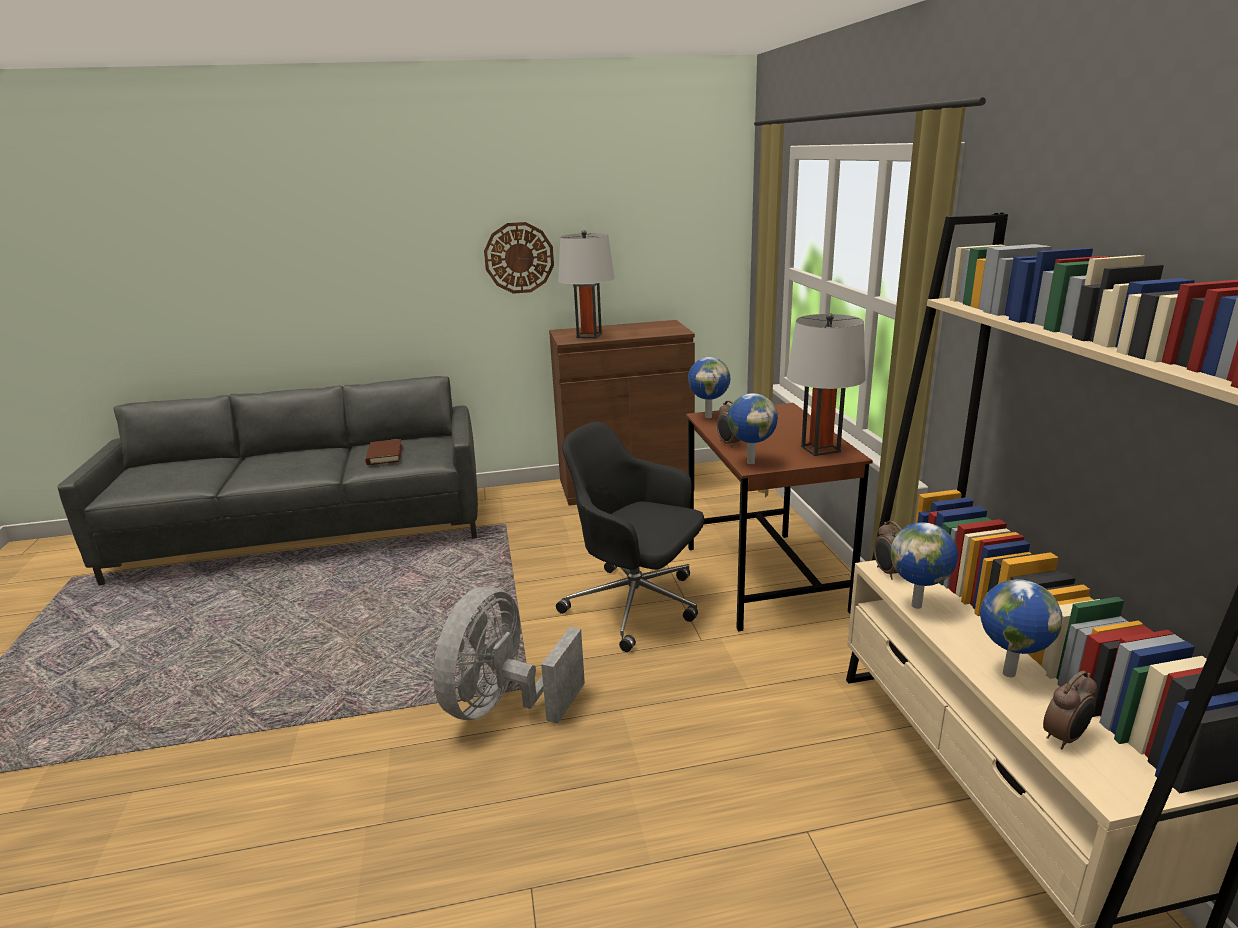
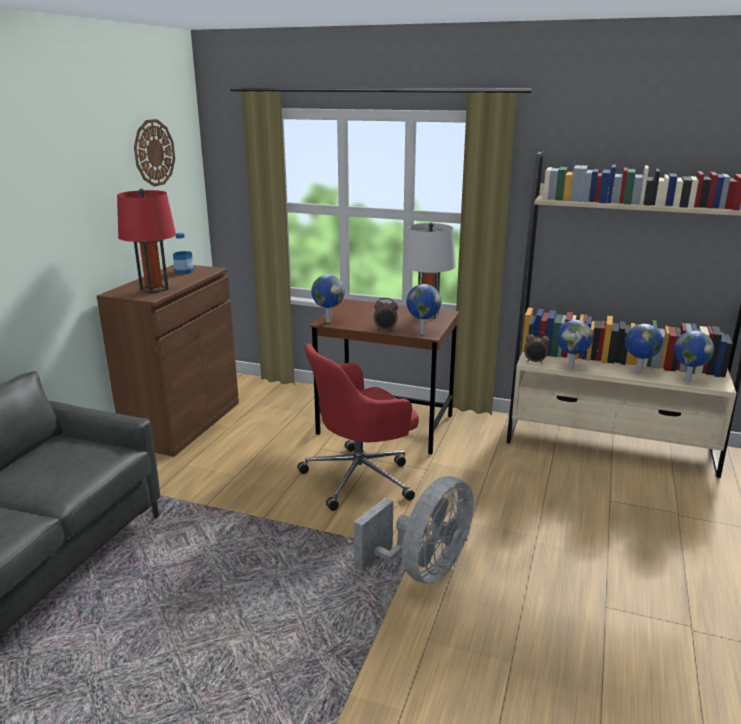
camera: 60 degrees left, 0 degrees up
brown book [365,439,402,465] -> none
grey fan [433,587,585,724] -> grey fan turned 105 degrees counterclockwise [353,476,474,584]
wall clock [484,222,554,294] -> wall clock moved to [134,119,175,187]
black office chair [556,422,704,652] -> red office chair [297,343,419,511]
grey table lamp [558,230,615,338] -> red table lamp [117,188,176,294]
alarm clock [1043,671,1097,749] -> globe [674,331,714,382]
none -> bottle [173,233,194,274]

